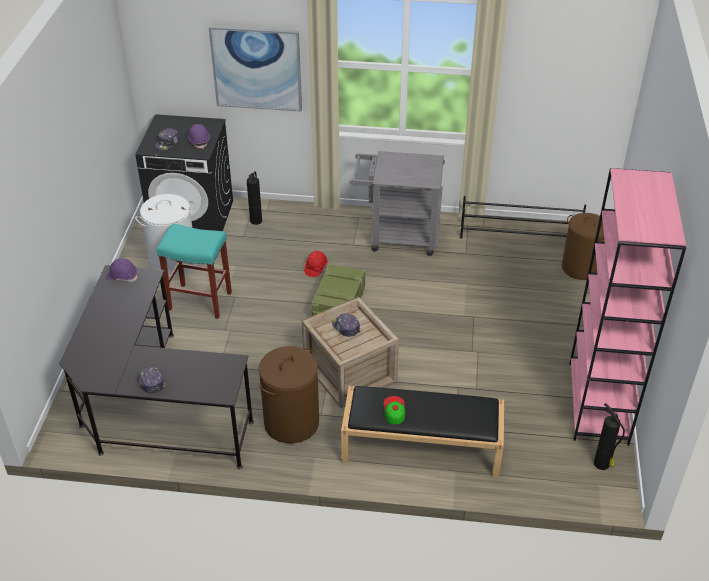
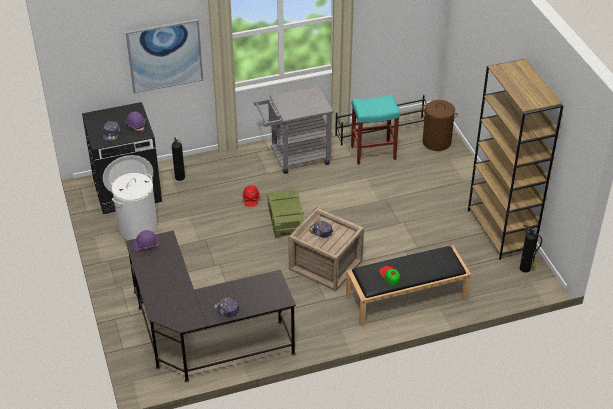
camera: 25 degrees left, 0 degrees up
turquoise stool [157,223,232,319] -> turquoise stool moved to [351,95,400,165]
brown laundry basket [258,346,319,443] -> none
pink bookcase [570,168,686,446] -> brown bookcase [468,59,563,260]

